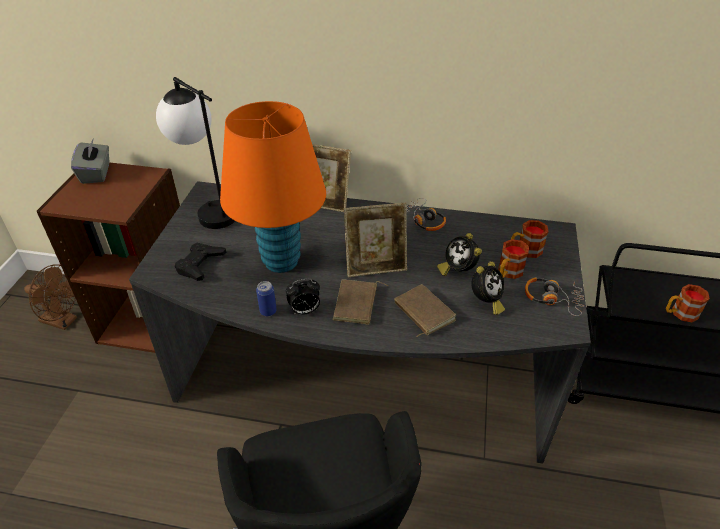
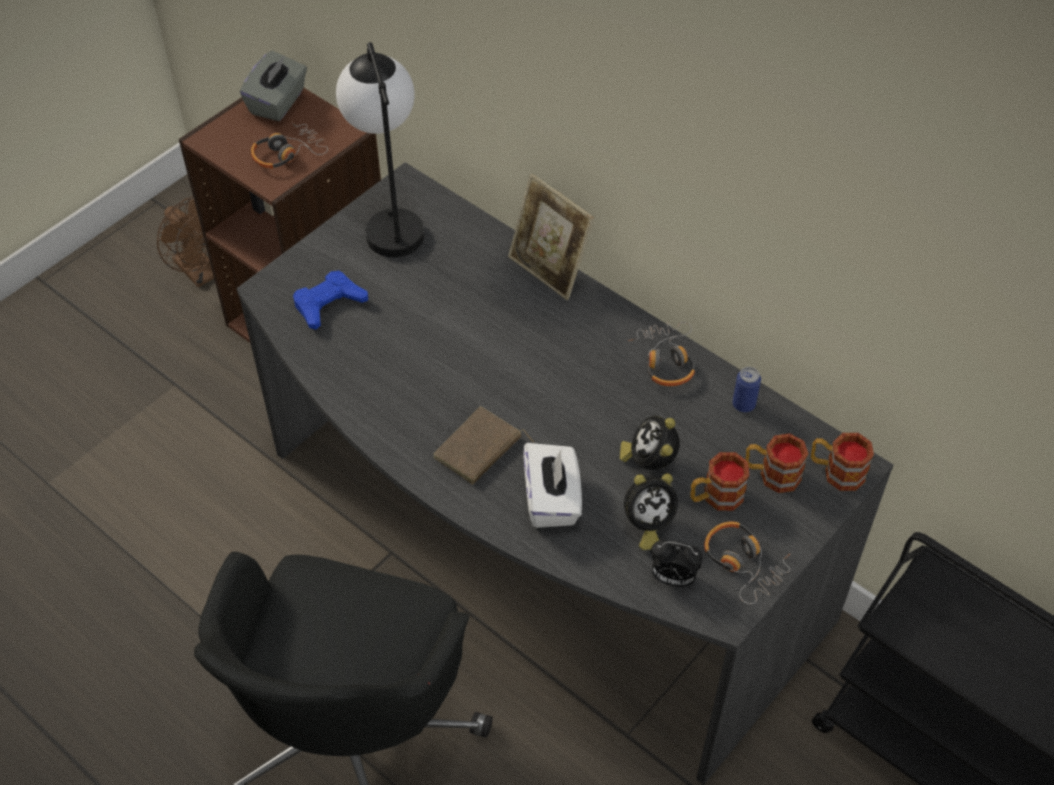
camera: 30 degrees right, 10 degrees up
black game controller [175,243,226,281] -> blue game controller [293,271,368,330]
orange table lamp [220,101,326,273] -> none
can [256,281,277,316] -> can moved to [732,367,761,412]
alarm clock [286,278,320,315] -> alarm clock moved to [651,540,703,587]
picture frame [344,203,407,277] -> none
brown book [394,284,456,337] -> white tissue box [523,443,582,528]
mug [666,284,710,322] -> mug moved to [811,433,874,491]
none -> headphones [251,121,328,169]

